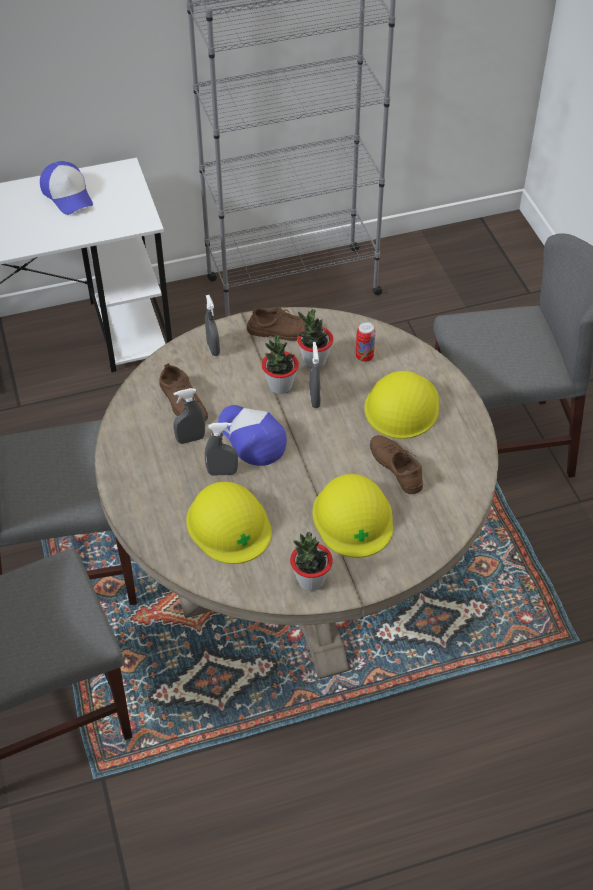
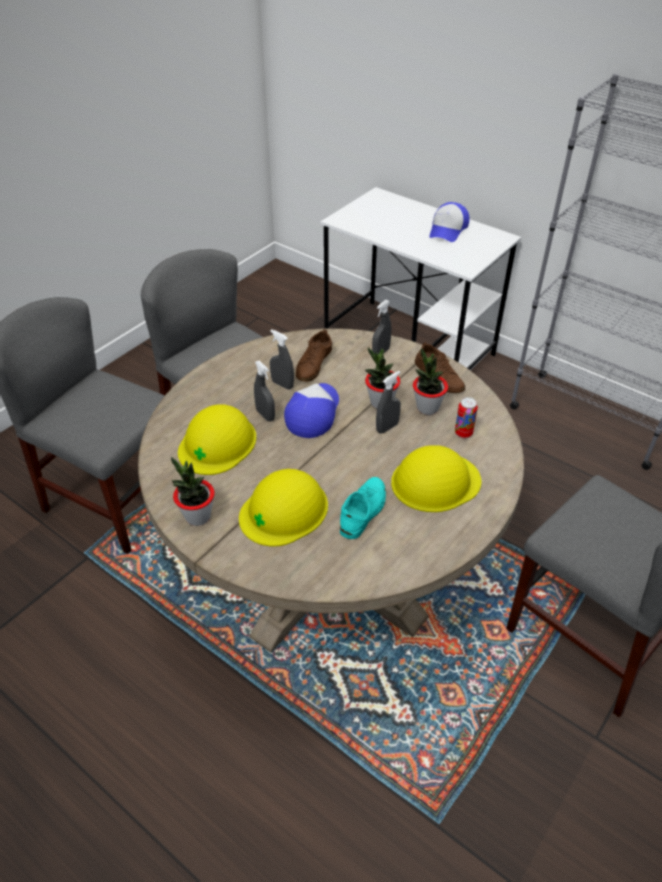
camera: 55 degrees right, 5 degrees down
brown shoe [370,435,423,494] -> turquoise shoe [340,477,386,539]

